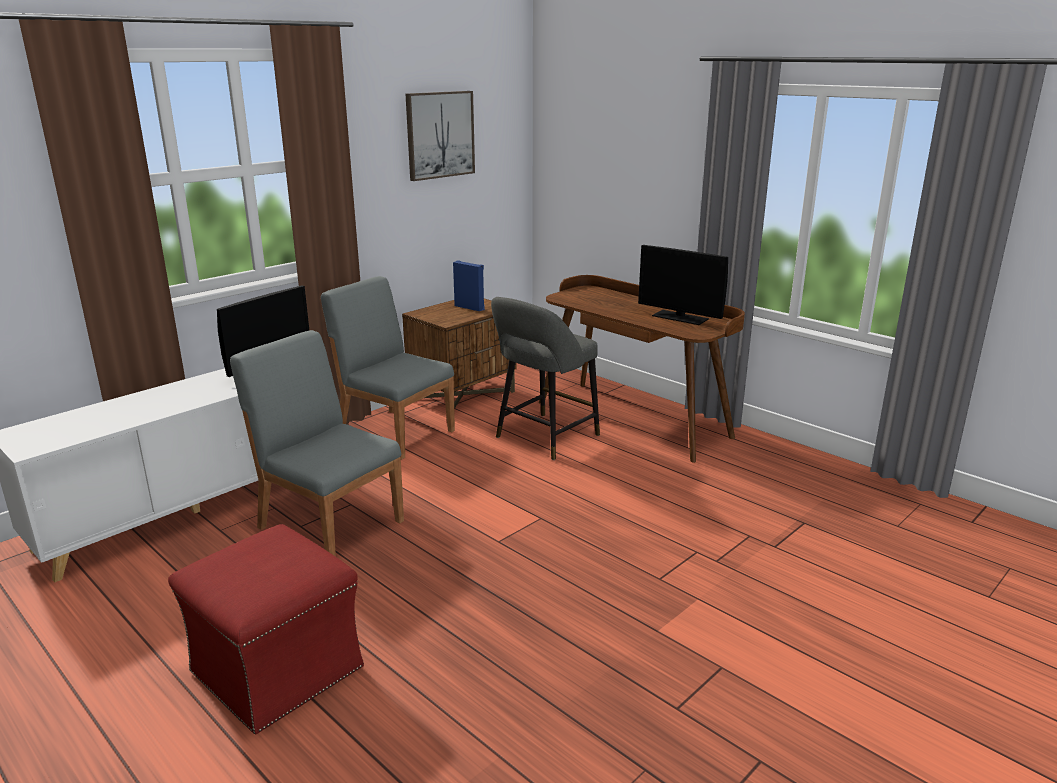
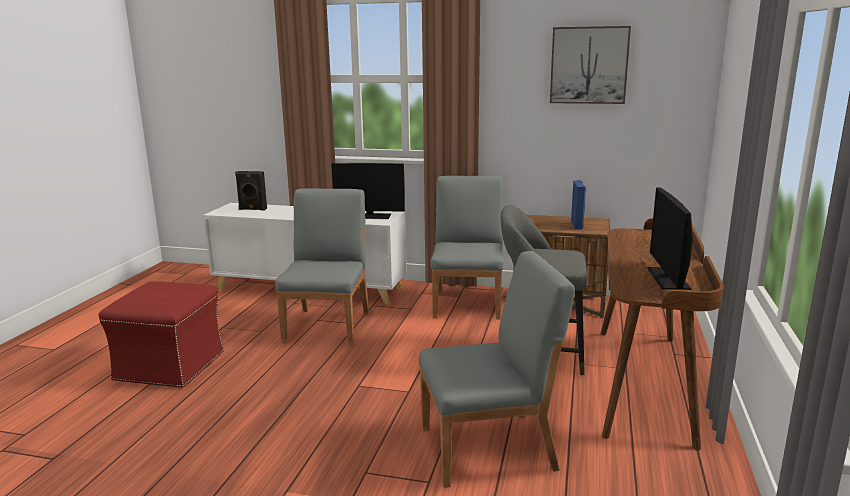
camera: 60 degrees right, 5 degrees down
none -> black speaker [235,171,267,210]
none -> grey chair [419,251,575,488]

